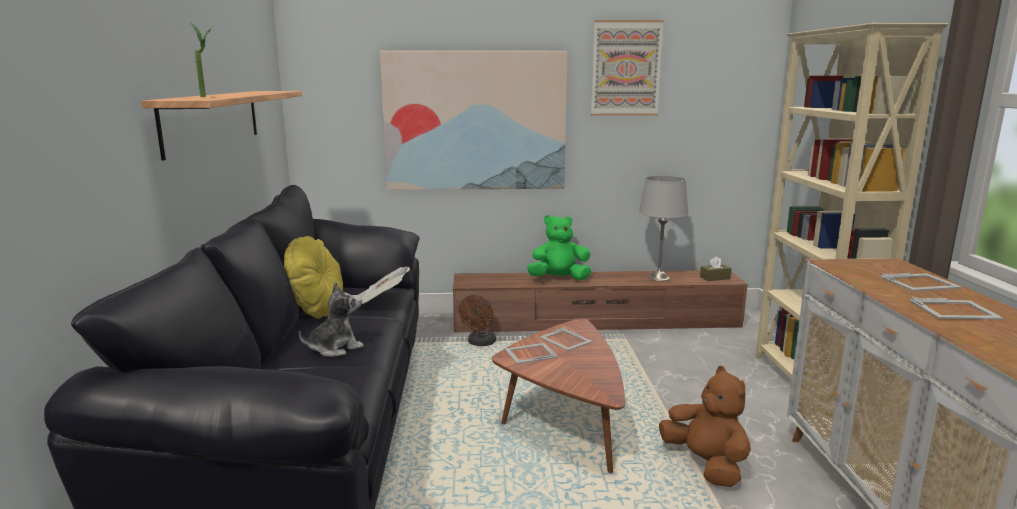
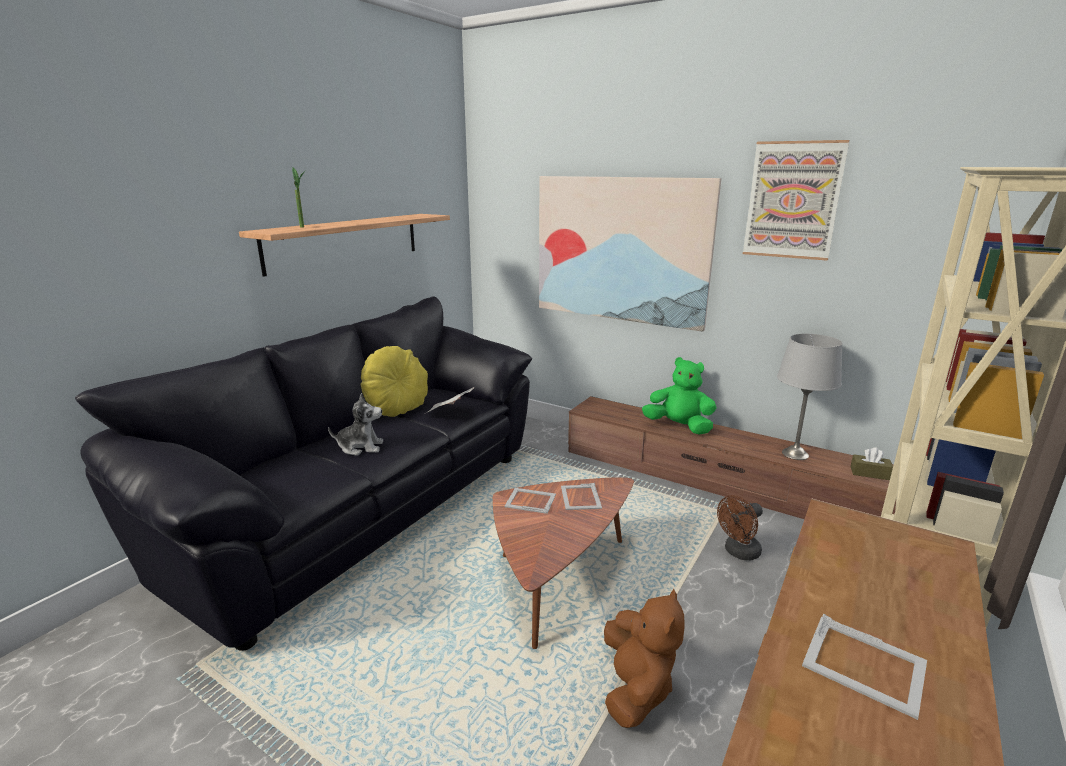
camera: 35 degrees right, 5 degrees up
brown fan [459,295,496,346] -> brown fan moved to [717,495,763,560]
picture frame [880,273,962,291] -> none

